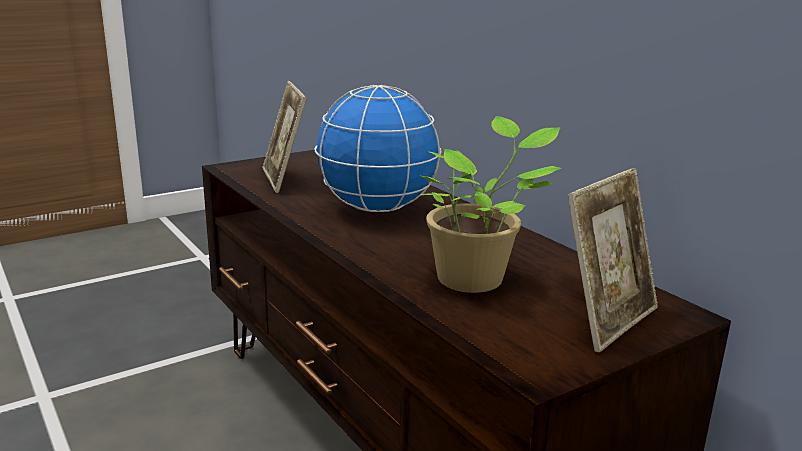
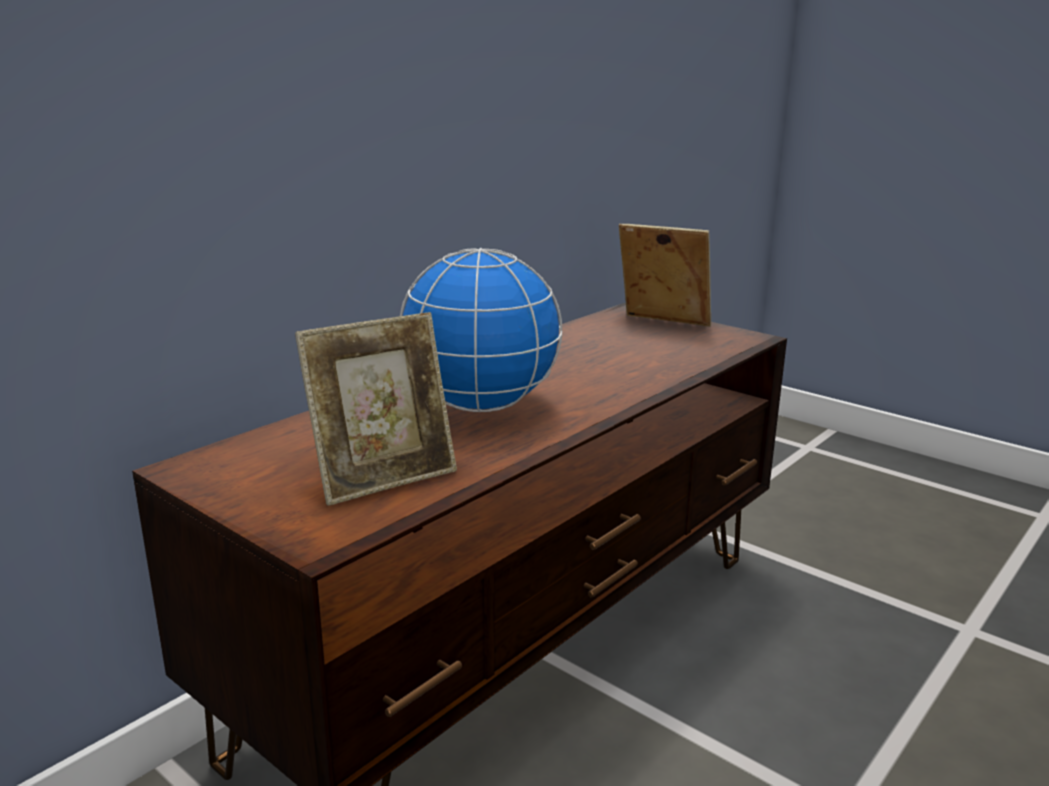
camera: 105 degrees left, 0 degrees up
potted plant [421,116,561,293] -> none

